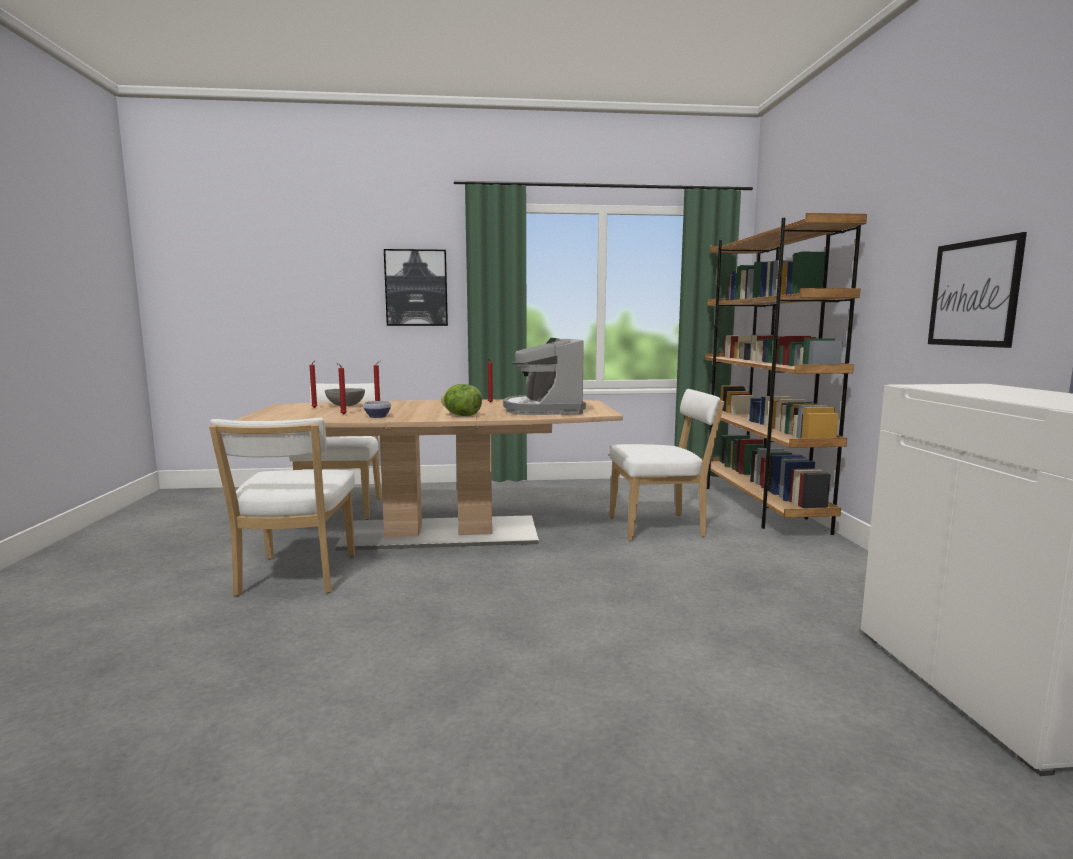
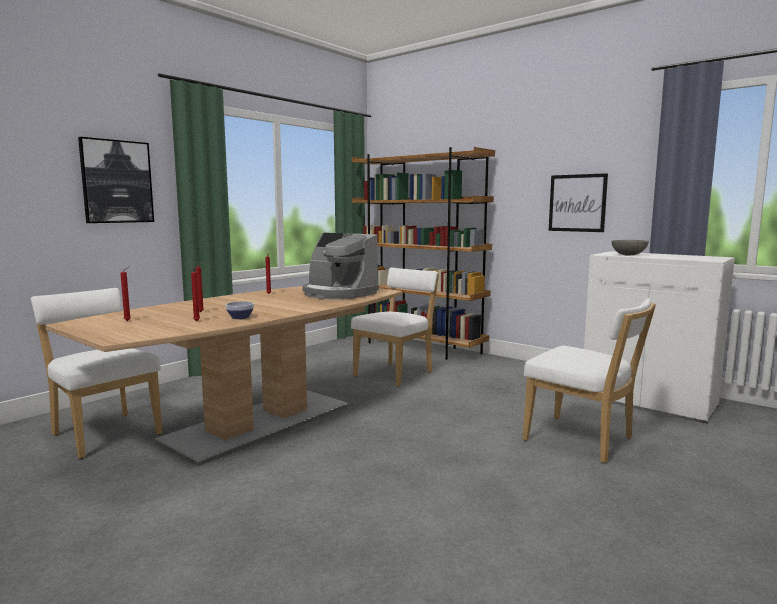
camera: 45 degrees left, 0 degrees up
white chair [209,418,355,596] -> white chair moved to [522,298,656,463]
grey bowl [325,388,365,407] -> grey bowl moved to [612,240,649,255]
lettuce [441,384,482,416] -> none

